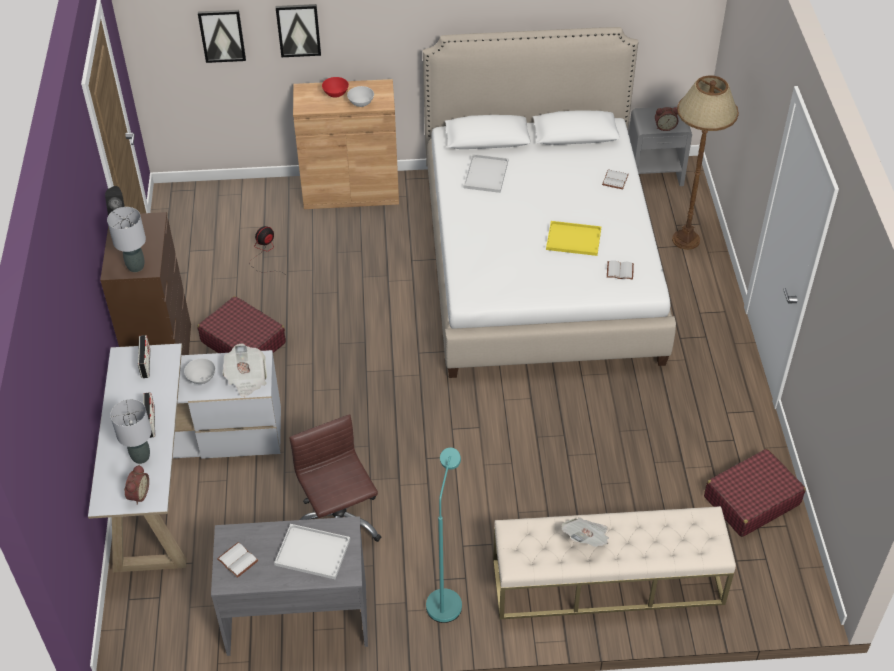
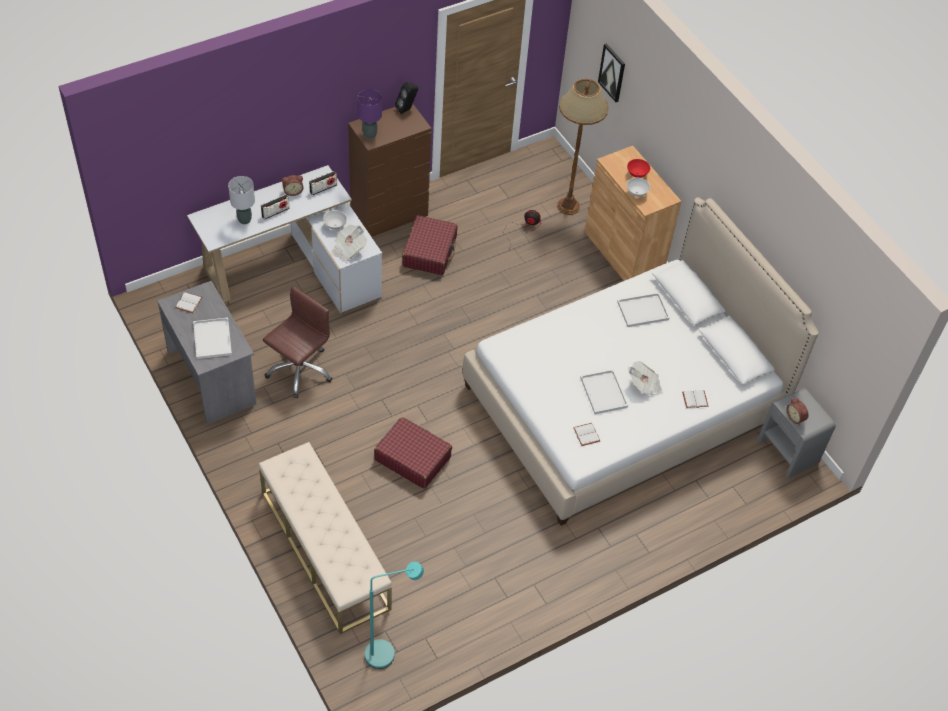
camera: 60 degrees right, 5 degrees up
grey table lamp [107,207,146,272] -> purple table lamp [357,89,382,139]
alarm clock [124,465,149,505] -> alarm clock moved to [282,175,303,196]
picture [276,4,321,57] -> none
turquoise floor lamp [426,448,462,623] -> turquoise floor lamp moved to [365,562,424,669]
yellow tray [546,221,602,256] -> white tray [580,370,628,414]
newspaper [561,517,609,547] -> newspaper moved to [628,362,663,395]
brown floor lamp [672,75,739,250] -> brown floor lamp moved to [557,79,609,215]
red suitcase [704,449,806,537] -> red suitcase moved to [374,417,452,489]

